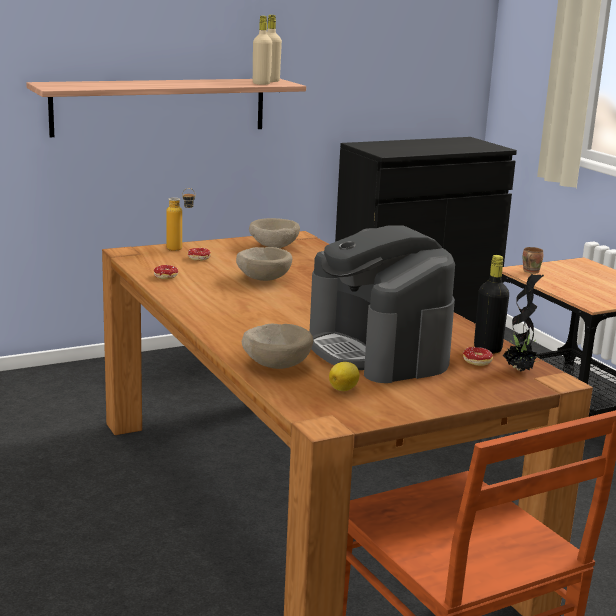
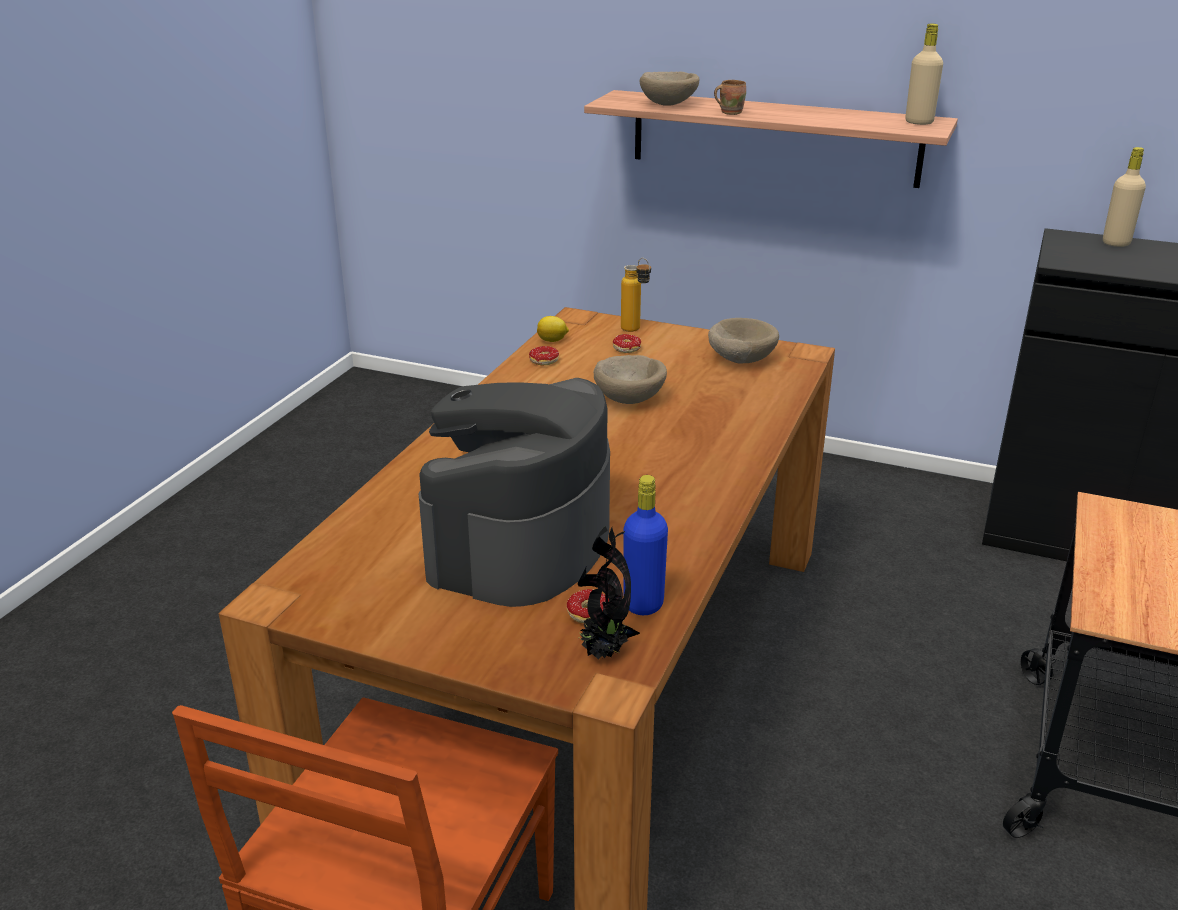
camera: 50 degrees right, 10 degrees up
beige bowl [242,323,313,369] -> beige bowl moved to [640,72,699,106]
beige bottle [253,16,272,85] -> beige bottle moved to [1103,147,1146,247]
lemon [329,362,360,391] -> lemon moved to [537,316,569,342]
black bottle [474,255,509,354] -> blue bottle [623,475,668,615]
brown mug [523,247,543,274] -> brown mug moved to [714,80,746,115]

